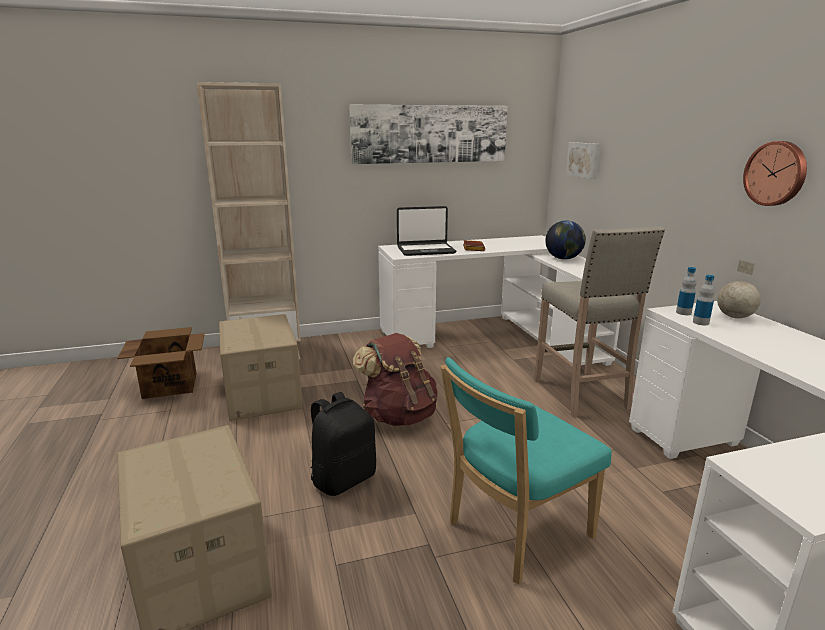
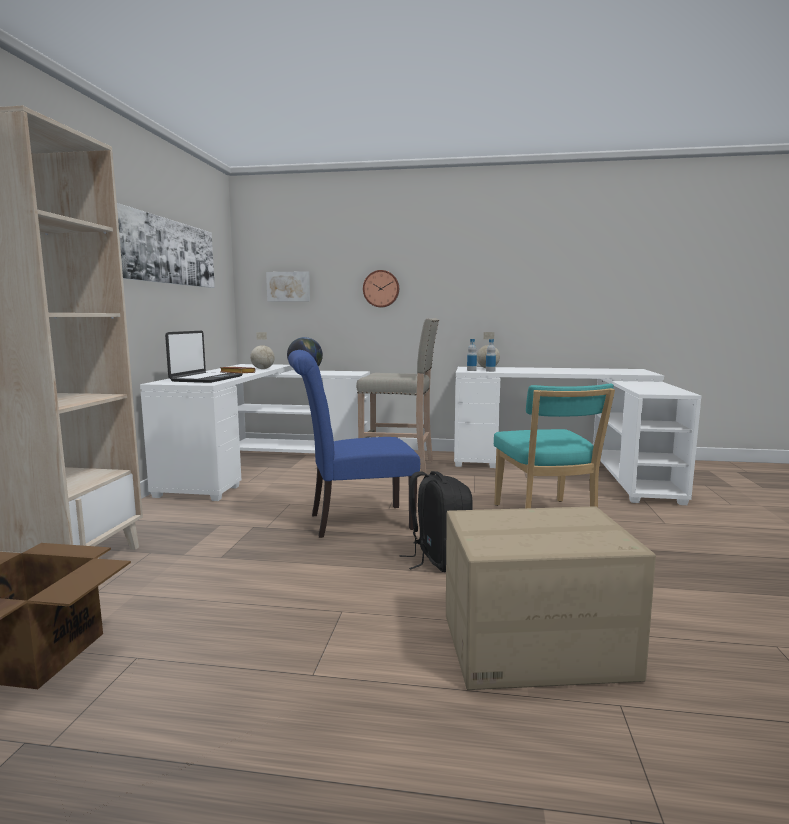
camera: 65 degrees left, 10 degrees down
cardboard box [219,314,303,421] -> none
brown backpack [353,333,438,426] -> blue chair [288,350,420,538]
wall clock [743,141,807,206] -> wall clock moved to [363,270,399,307]
none -> globe [250,332,275,369]

